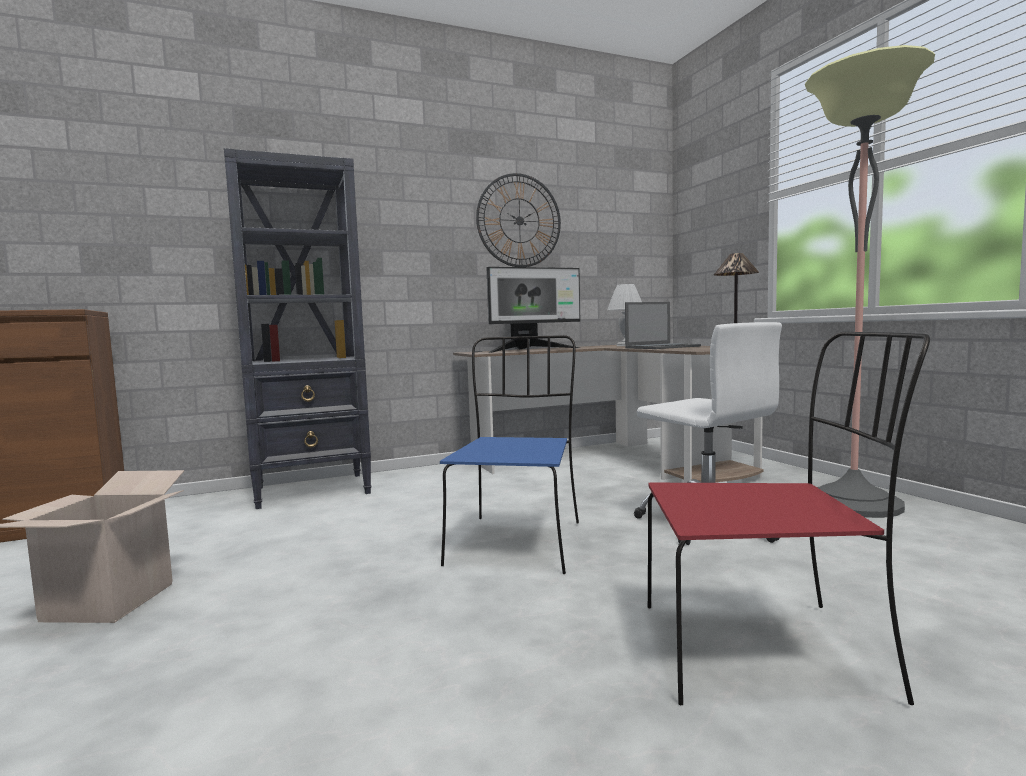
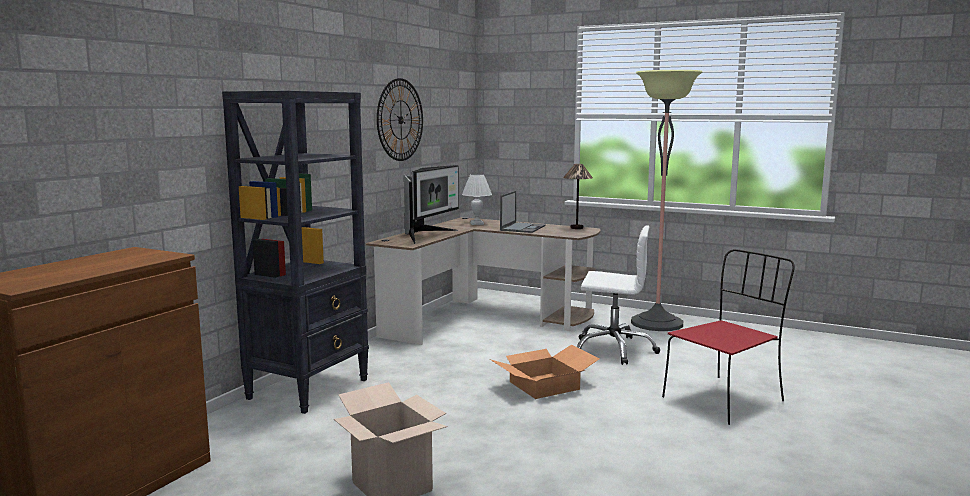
camera: 40 degrees left, 5 degrees up
blue chair [440,335,579,574] -> cardboard box [490,344,599,399]

